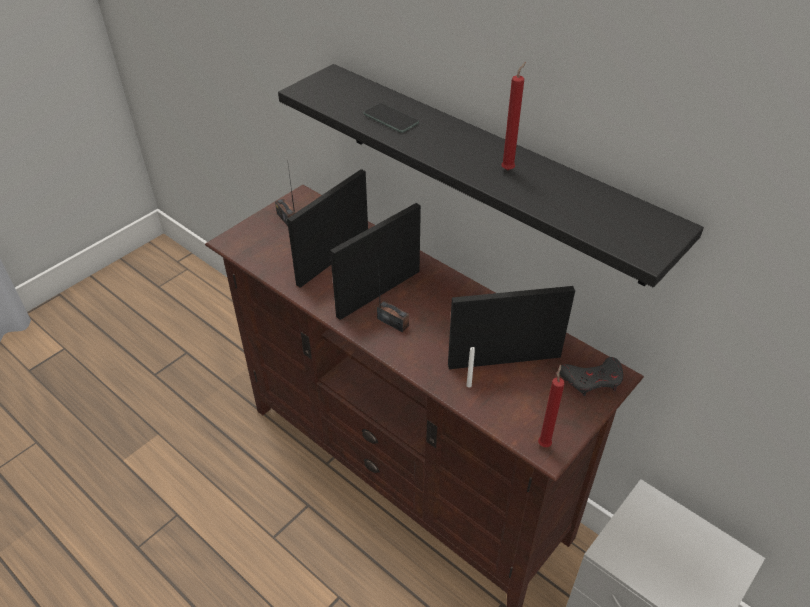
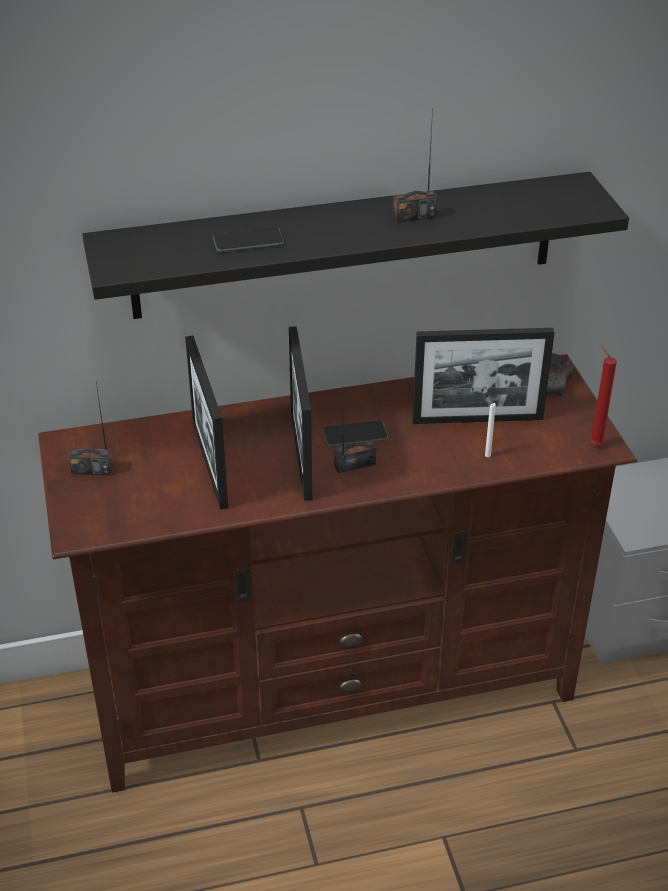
camera: 55 degrees left, 5 degrees down
picture frame [448,286,575,369] -> picture frame turned 120 degrees counterclockwise [412,328,555,424]
red candle [501,62,526,170] -> radio [393,109,437,223]
none -> phone [323,420,388,447]

